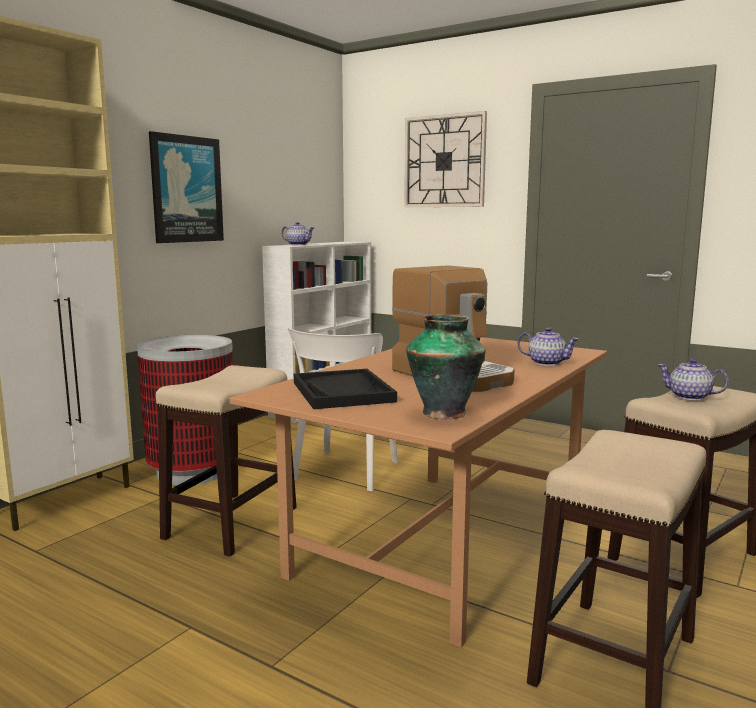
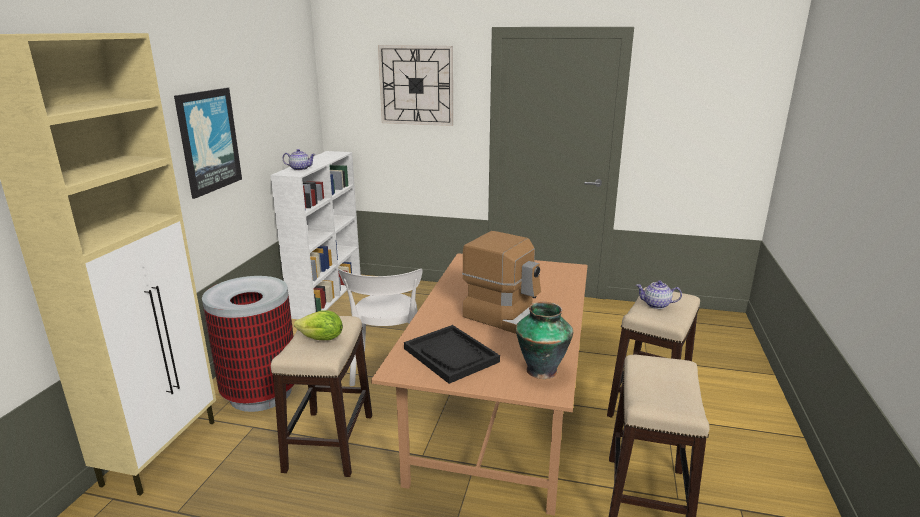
camera: 20 degrees left, 10 degrees up
teapot [517,327,579,366] -> none
none -> lettuce [294,310,343,340]

